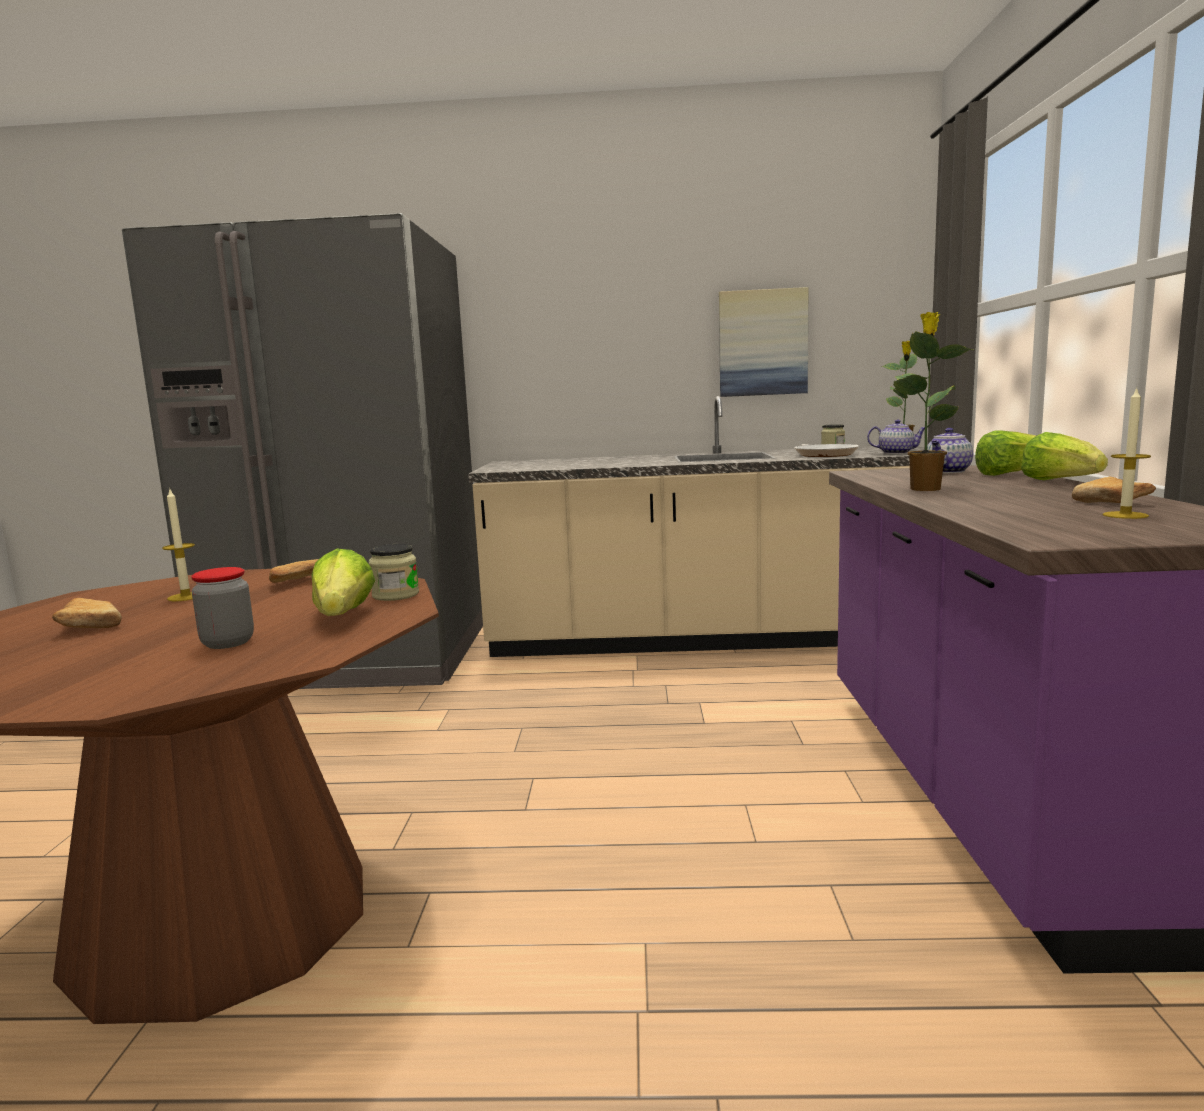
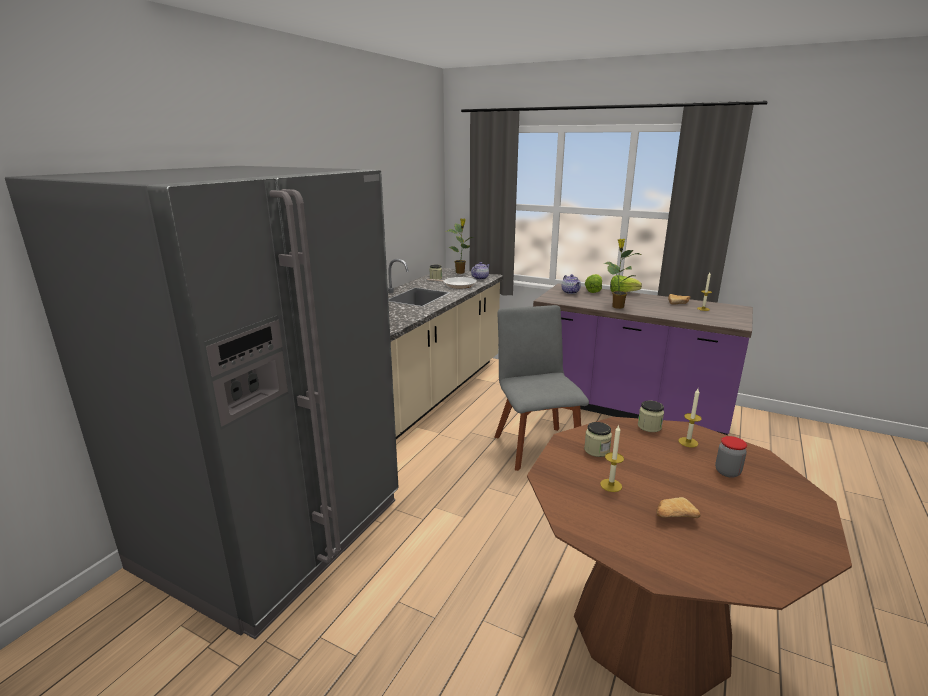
camera: 65 degrees left, 10 degrees up
bread [269,559,319,583] -> jar [584,422,612,457]
lettuce [312,549,375,616] -> candle [678,389,702,447]
picture [719,287,809,397] -> none
none -> grey chair [494,305,589,471]

